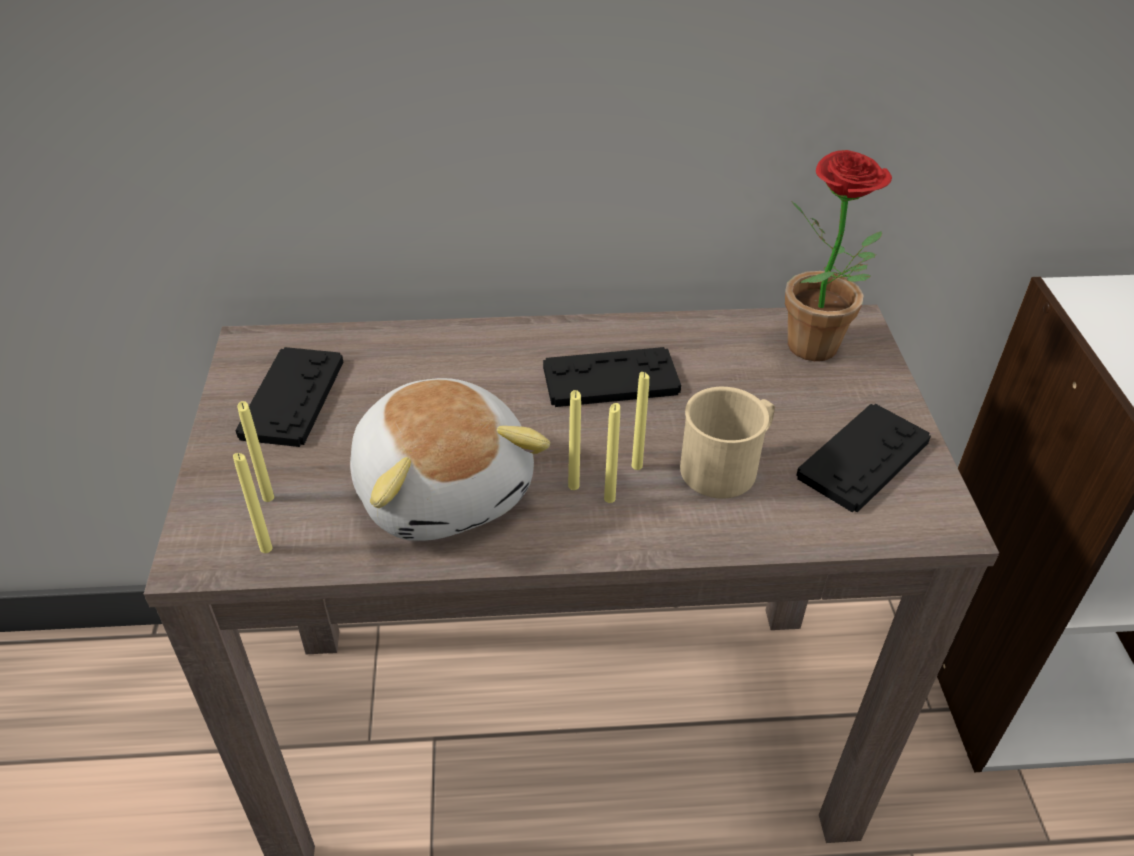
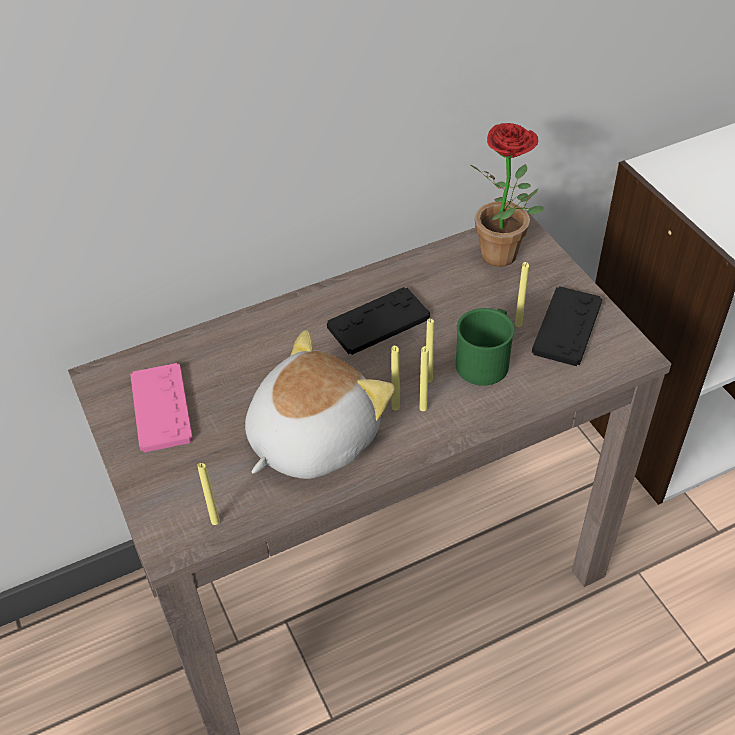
camera: 20 degrees left, 5 degrees up
black game controller [235,347,343,447] -> pink game controller [130,363,193,453]
yellow candle [237,401,274,502] -> yellow candle moved to [515,262,529,327]
plush toy [350,378,550,541] -> plush toy turned 90 degrees counterclockwise [245,330,395,479]
beige mug [680,387,775,499] -> green mug [456,308,514,386]

